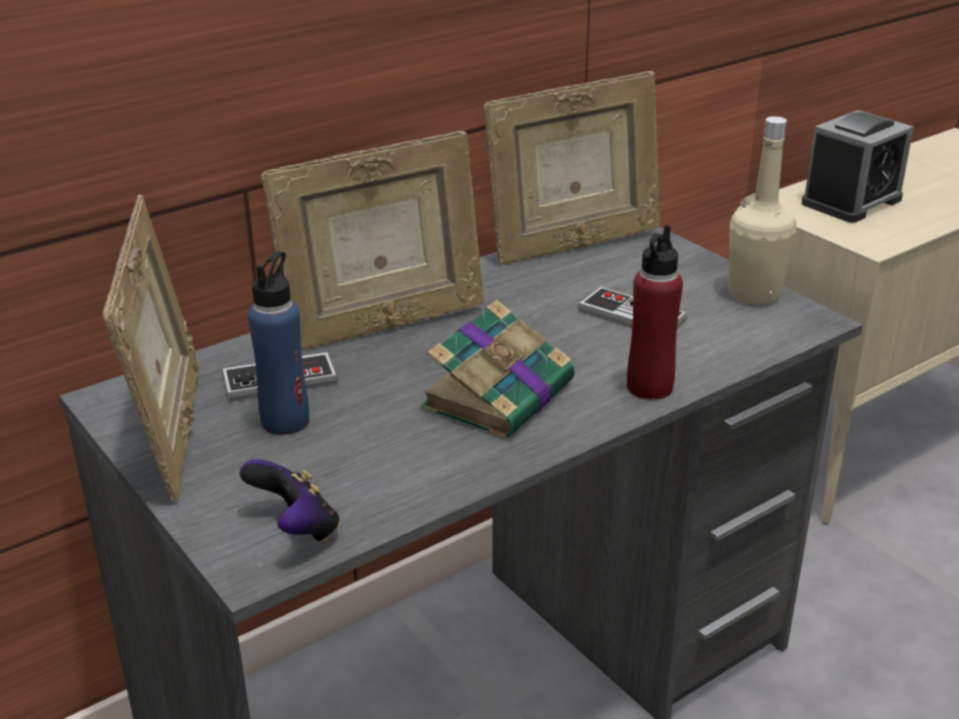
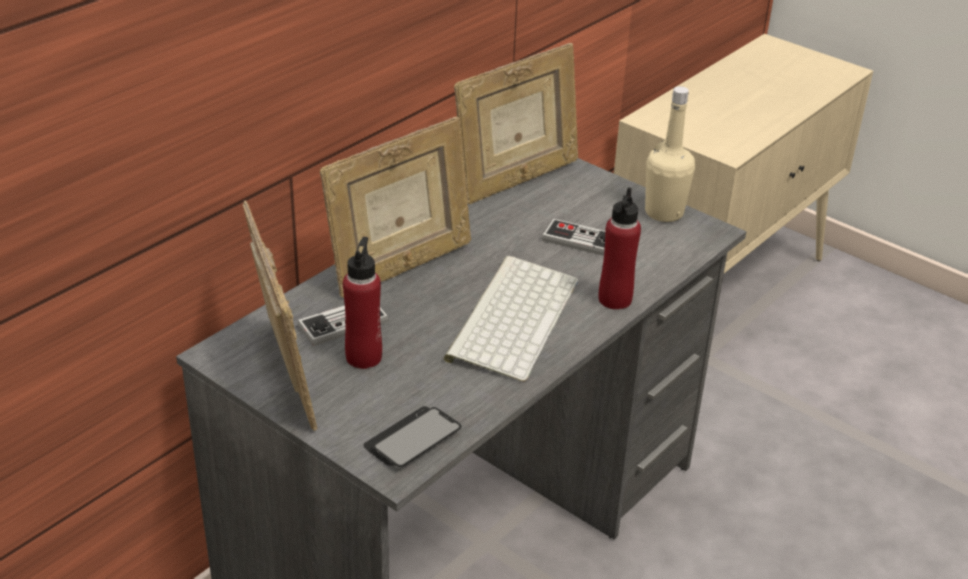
camera: 15 degrees left, 5 degrees up
game controller [240,459,340,541] -> phone [363,406,462,467]
blue bottle [248,251,309,435] -> red bottle [343,237,382,369]
book [421,300,575,439] -> keyboard [443,256,578,382]
alarm clock [801,110,914,223] -> none

